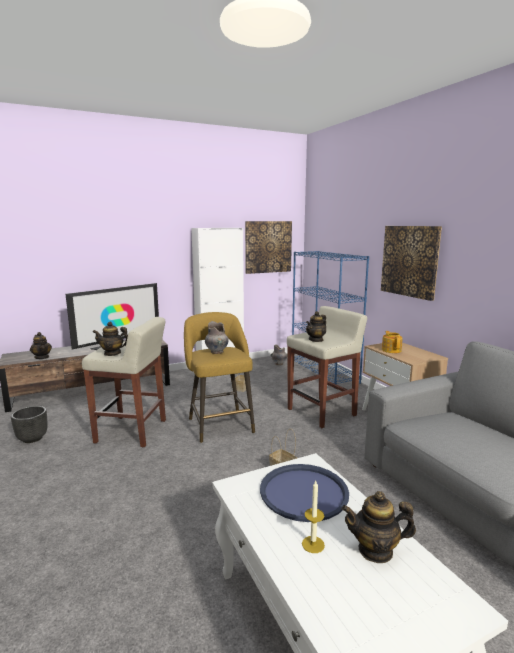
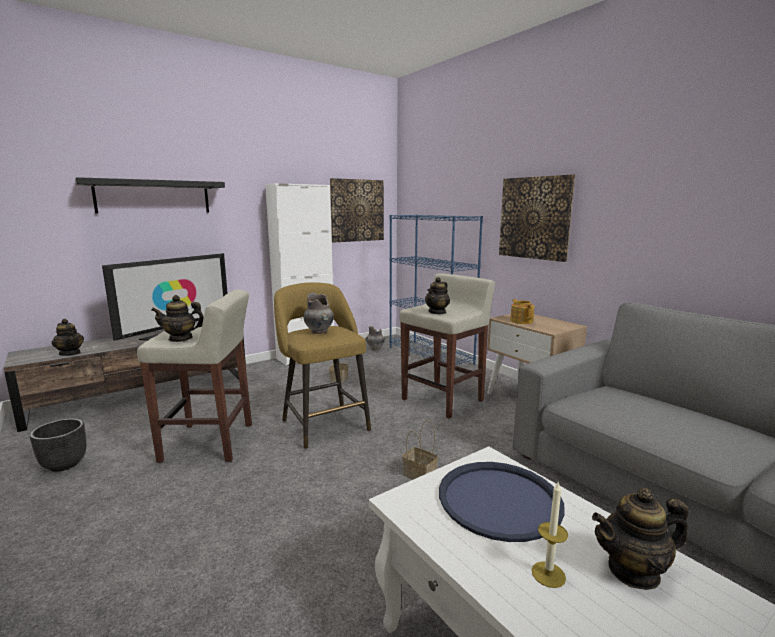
camera: 10 degrees left, 0 degrees up
none -> black shelf [75,177,225,213]

